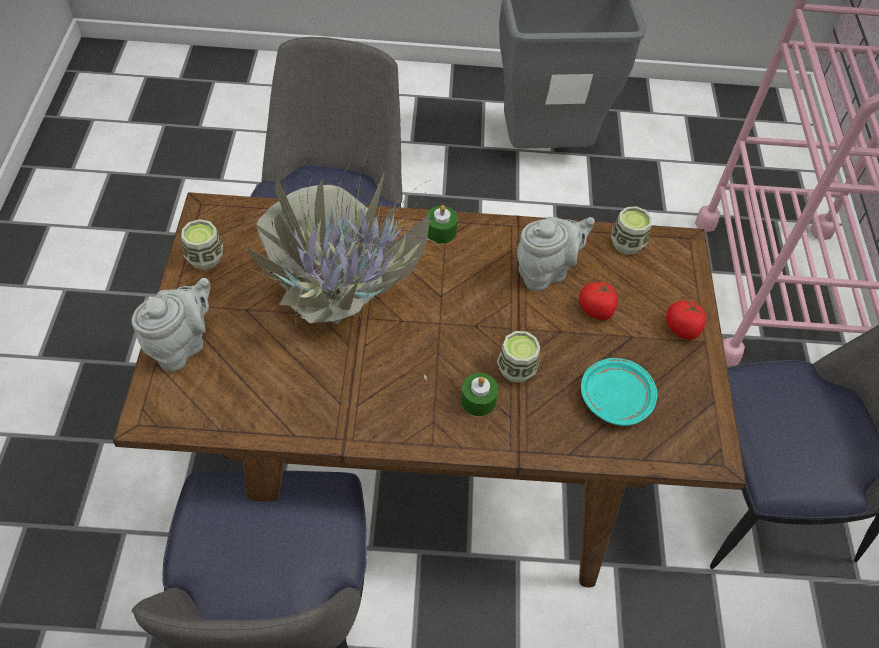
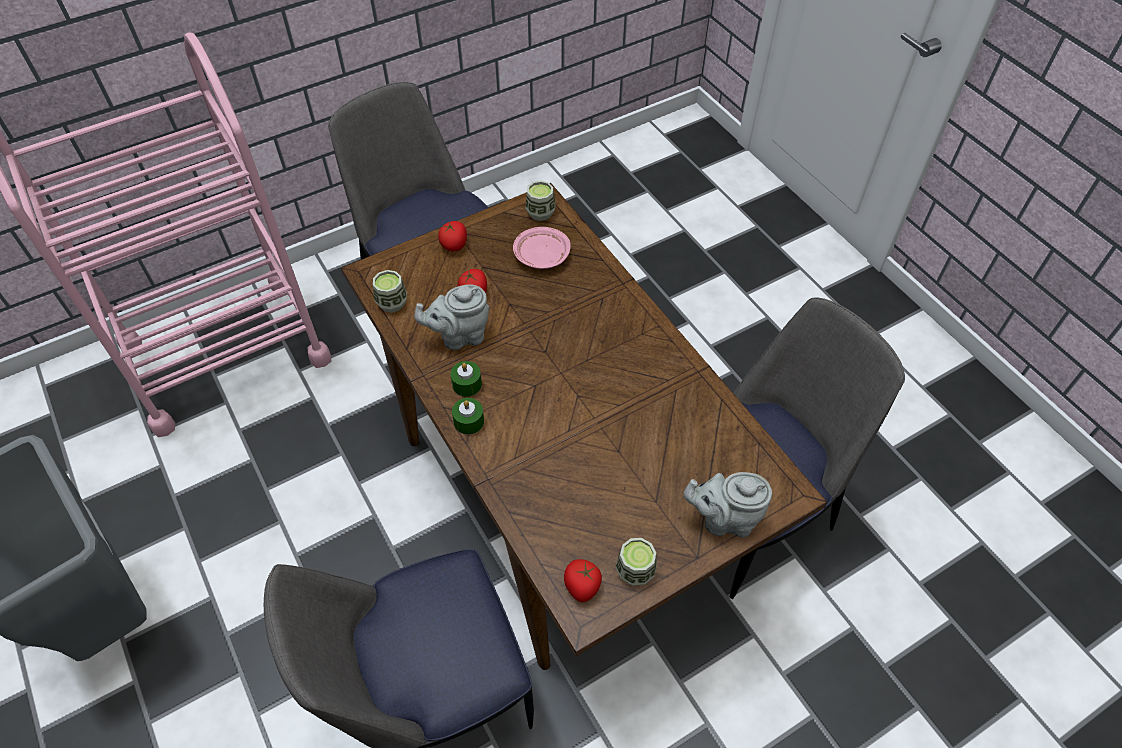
camera: 120 degrees left, 0 degrees up
potted plant [245,143,443,380] -> none
green candle [460,373,499,416] -> green candle moved to [450,361,482,397]
cup [497,331,540,383] -> cup moved to [525,181,555,221]
grey teapot [517,217,595,291] -> grey teapot turned 45 degrees counterclockwise [414,284,490,350]
turquoise plate [581,358,657,426] -> pink plate [513,227,571,269]
none -> tomato [564,559,602,602]

